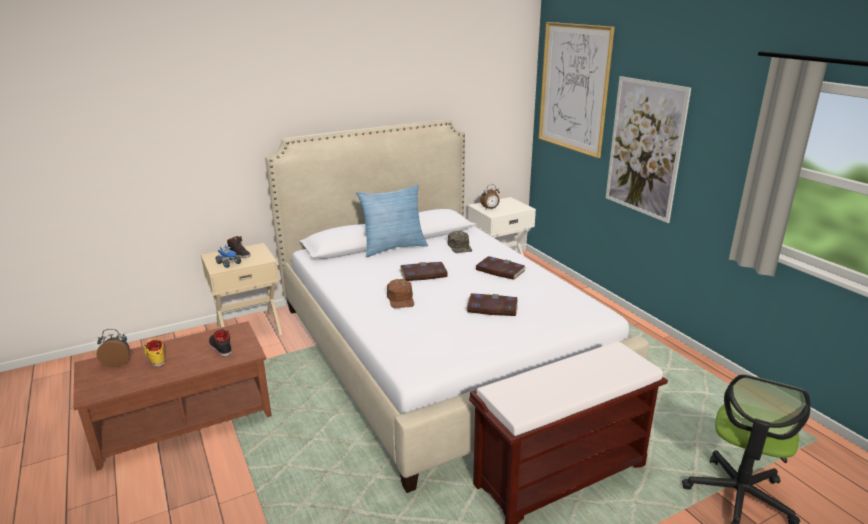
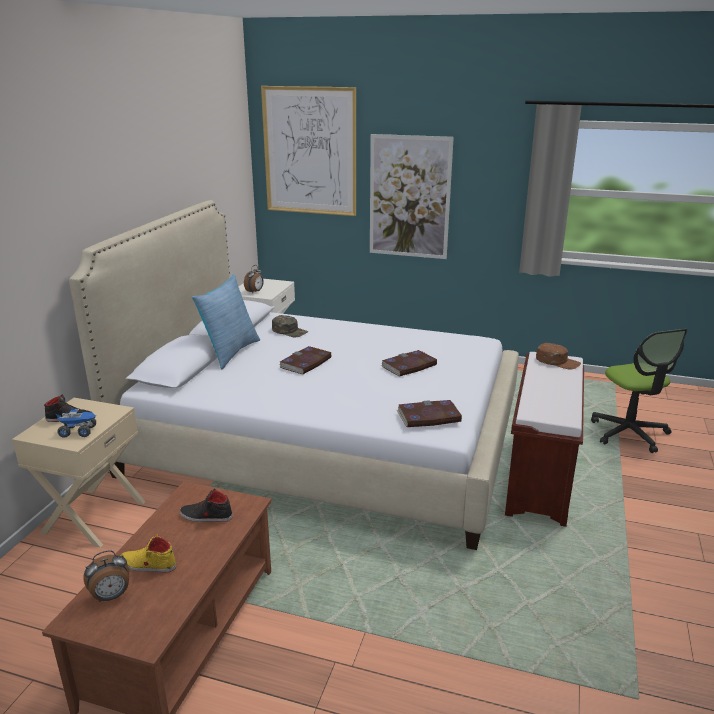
camera: 45 degrees left, 0 degrees up
alarm clock [96,329,130,368] -> alarm clock turned 150 degrees counterclockwise [83,550,129,602]
brown cap [387,279,414,309] -> brown cap moved to [536,343,581,369]
book [475,256,526,280] -> book moved to [397,400,462,427]

